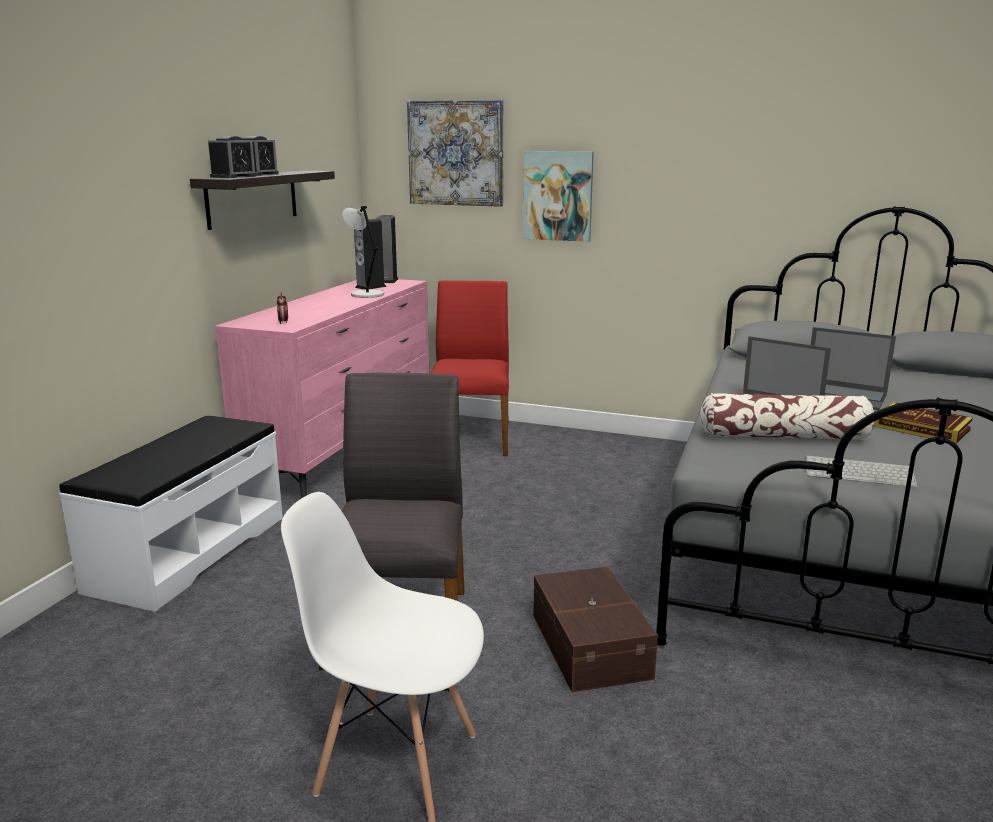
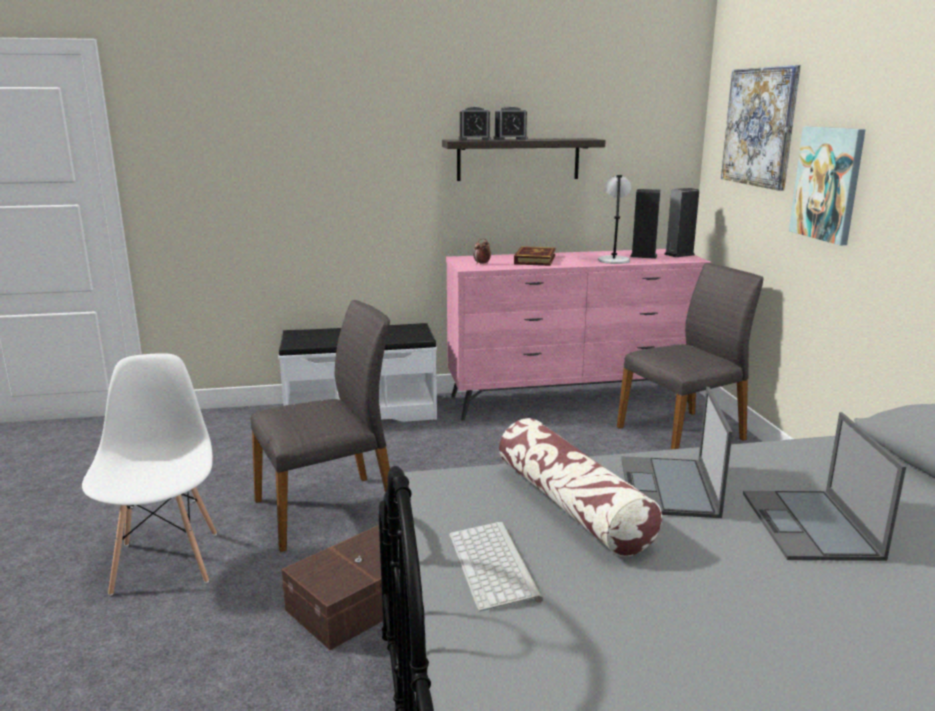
camera: 60 degrees right, 0 degrees up
red chair [430,280,509,456] -> grey chair [617,263,764,449]
book [874,402,973,444] -> book moved to [514,246,556,266]

